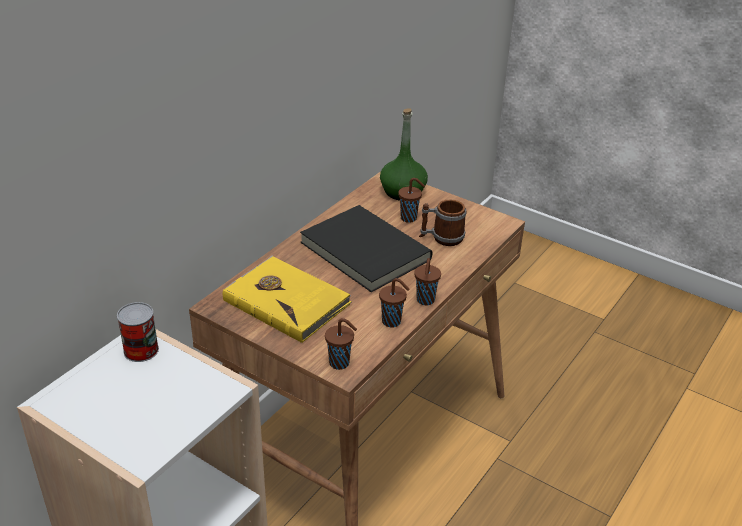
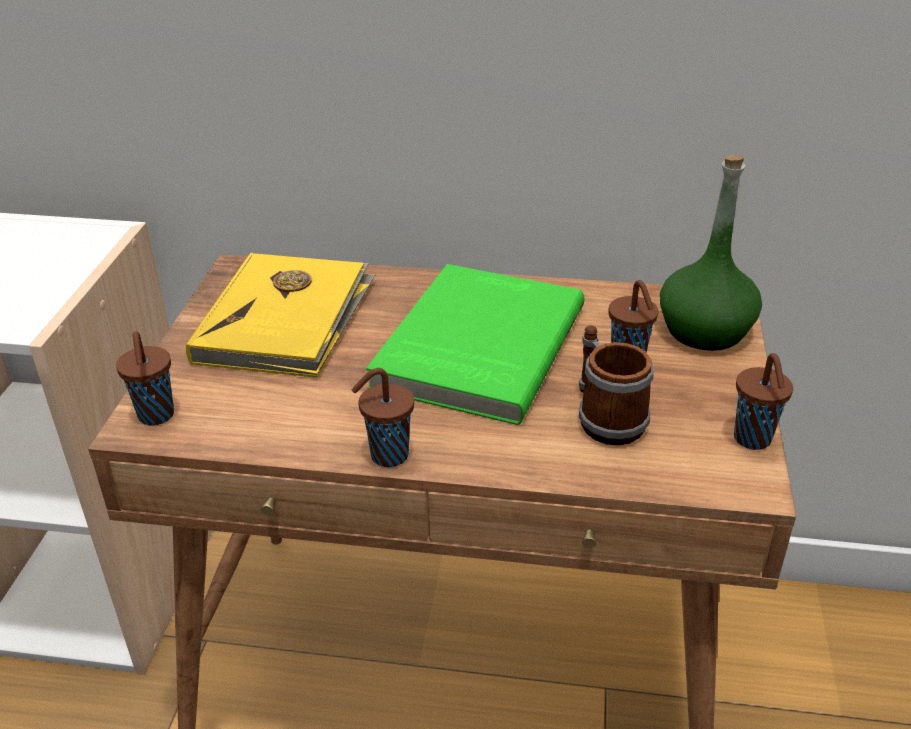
camera: 65 degrees right, 0 degrees up
can [117,302,159,362] -> none
black book [300,205,433,292] -> green book [366,264,584,425]
brown cup [379,278,410,327] -> brown cup moved to [734,353,793,450]

